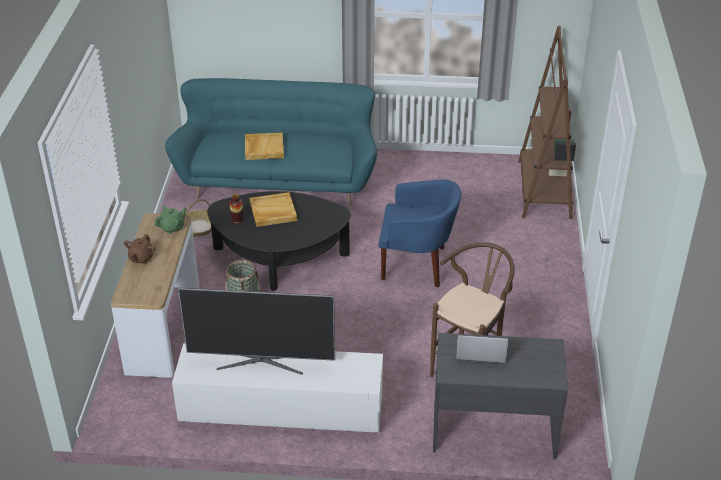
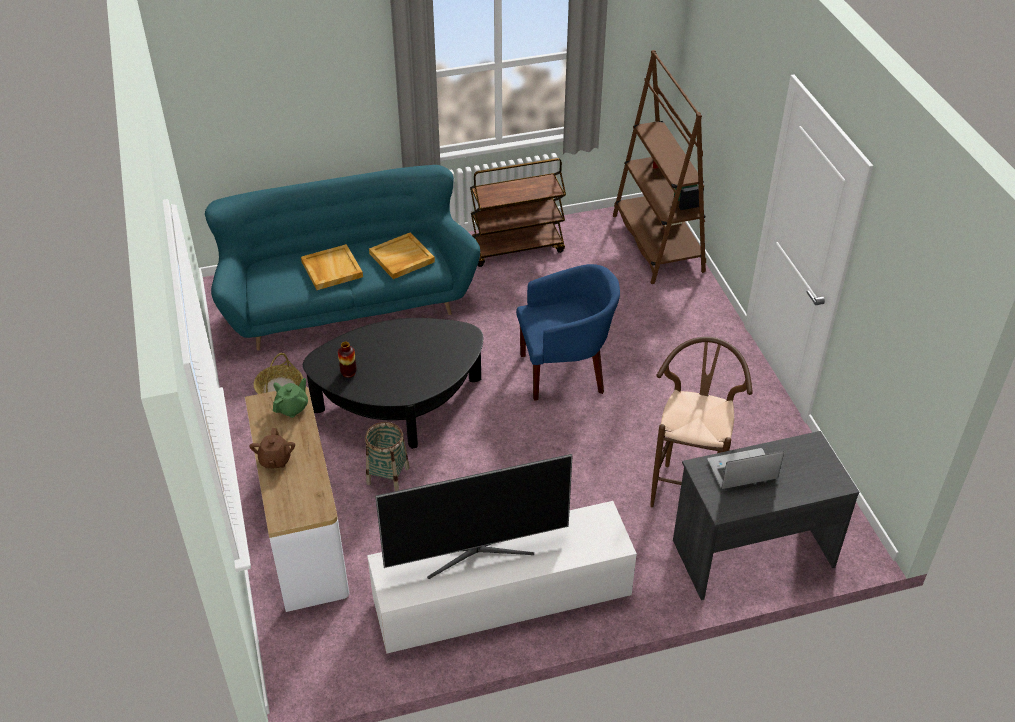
camera: 20 degrees left, 5 degrees up
beige tray [250,192,297,227] -> beige tray moved to [369,233,435,279]
none -> brown cart [470,158,566,267]

